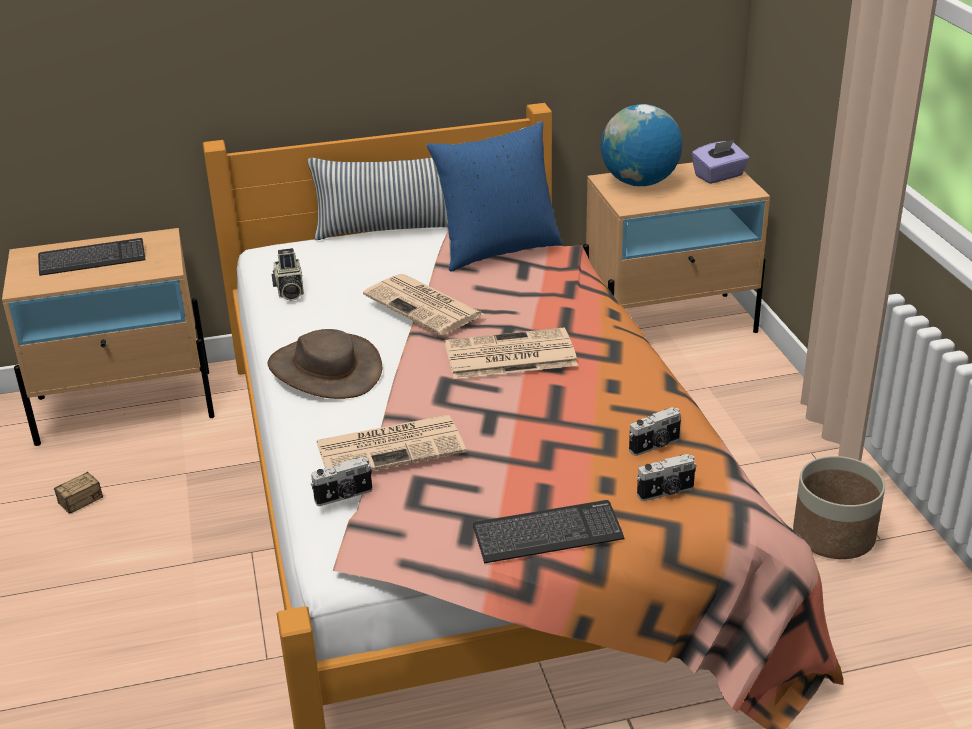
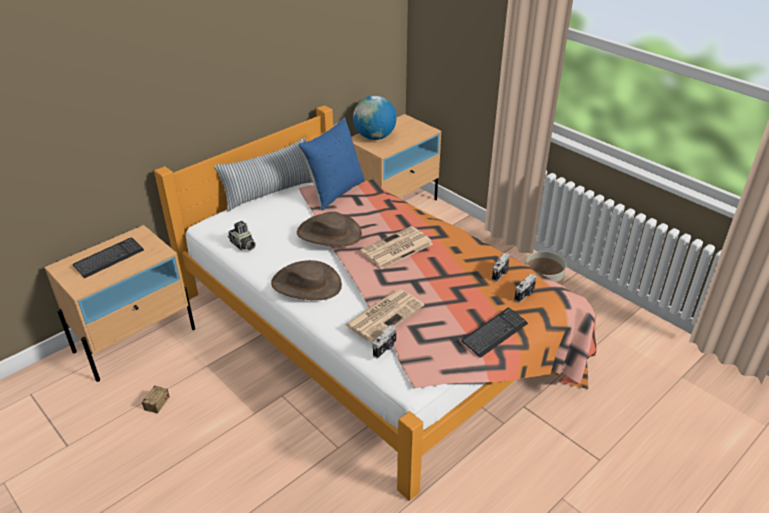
camera: 30 degrees left, 5 degrees up
newspaper [363,274,485,335] -> brown hat [297,212,362,246]
purple tissue box [692,139,749,184] -> none

